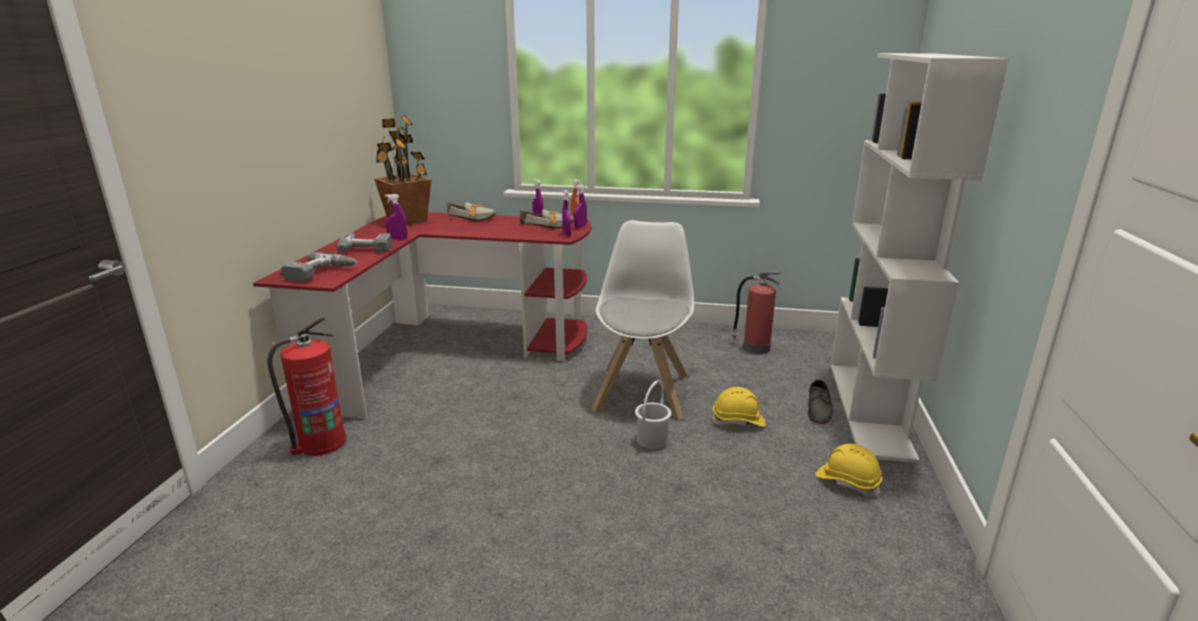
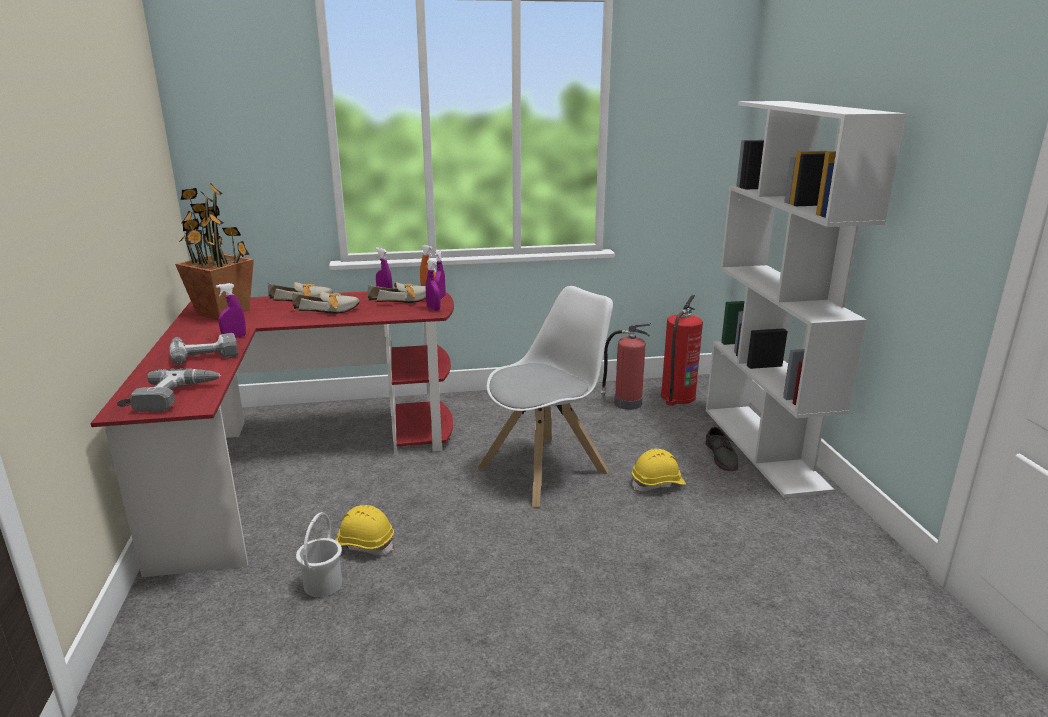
camera: 20 degrees left, 0 degrees up
fire extinguisher [267,317,346,456] -> fire extinguisher moved to [661,295,703,406]
chair [592,220,694,420] -> chair turned 60 degrees clockwise [477,286,613,507]
white bucket [635,380,671,449] -> white bucket moved to [296,512,342,597]
yellow hard hat [815,444,883,497] -> yellow hard hat moved to [335,505,394,555]
none -> shoe [292,291,360,314]

